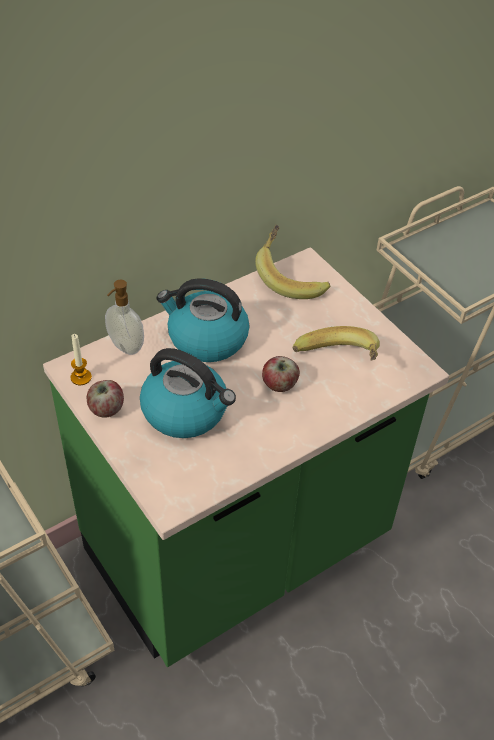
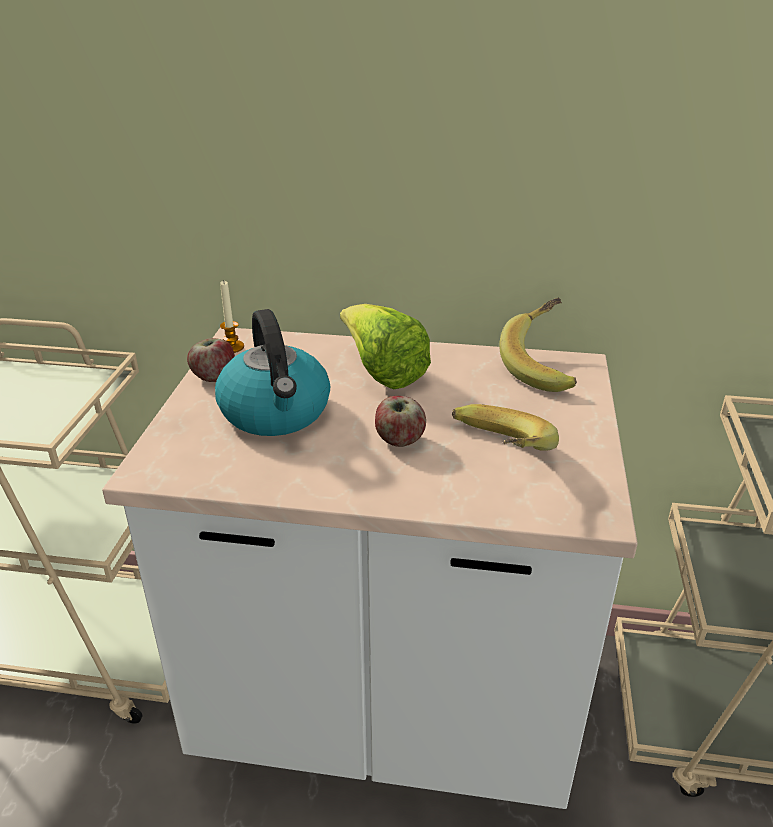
camera: 45 degrees right, 15 degrees down
green counter [43,247,449,667] -> white counter [102,328,638,809]
soap dispenser [105,279,144,355] -> none
kettle [157,278,249,362] -> lettuce [340,304,431,390]

